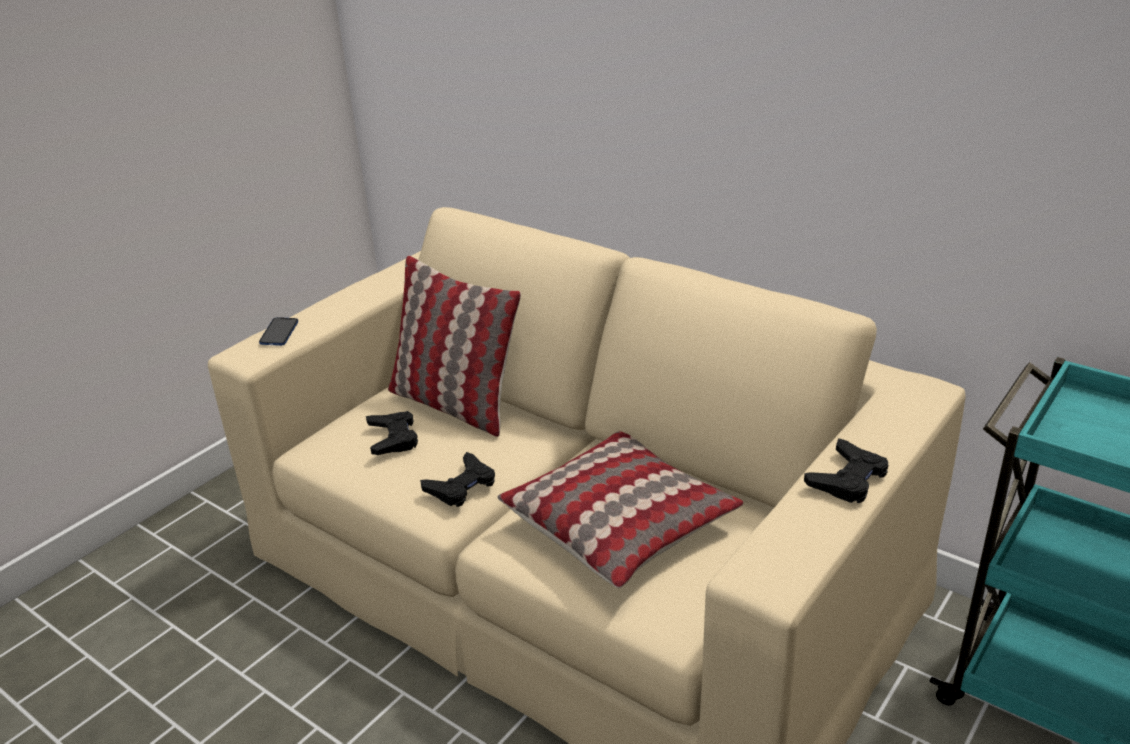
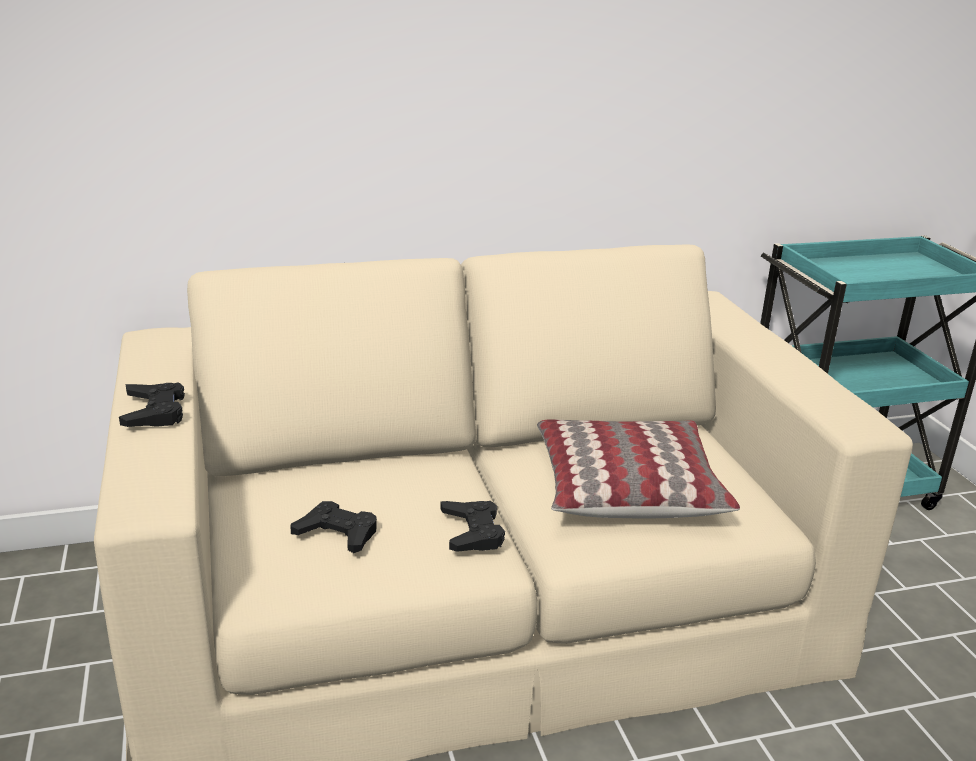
camera: 55 degrees left, 5 degrees down
phone [259,317,298,346] -> none
pillow [388,256,521,437] -> none
black game controller [804,438,888,503] -> black game controller moved to [119,382,185,427]

